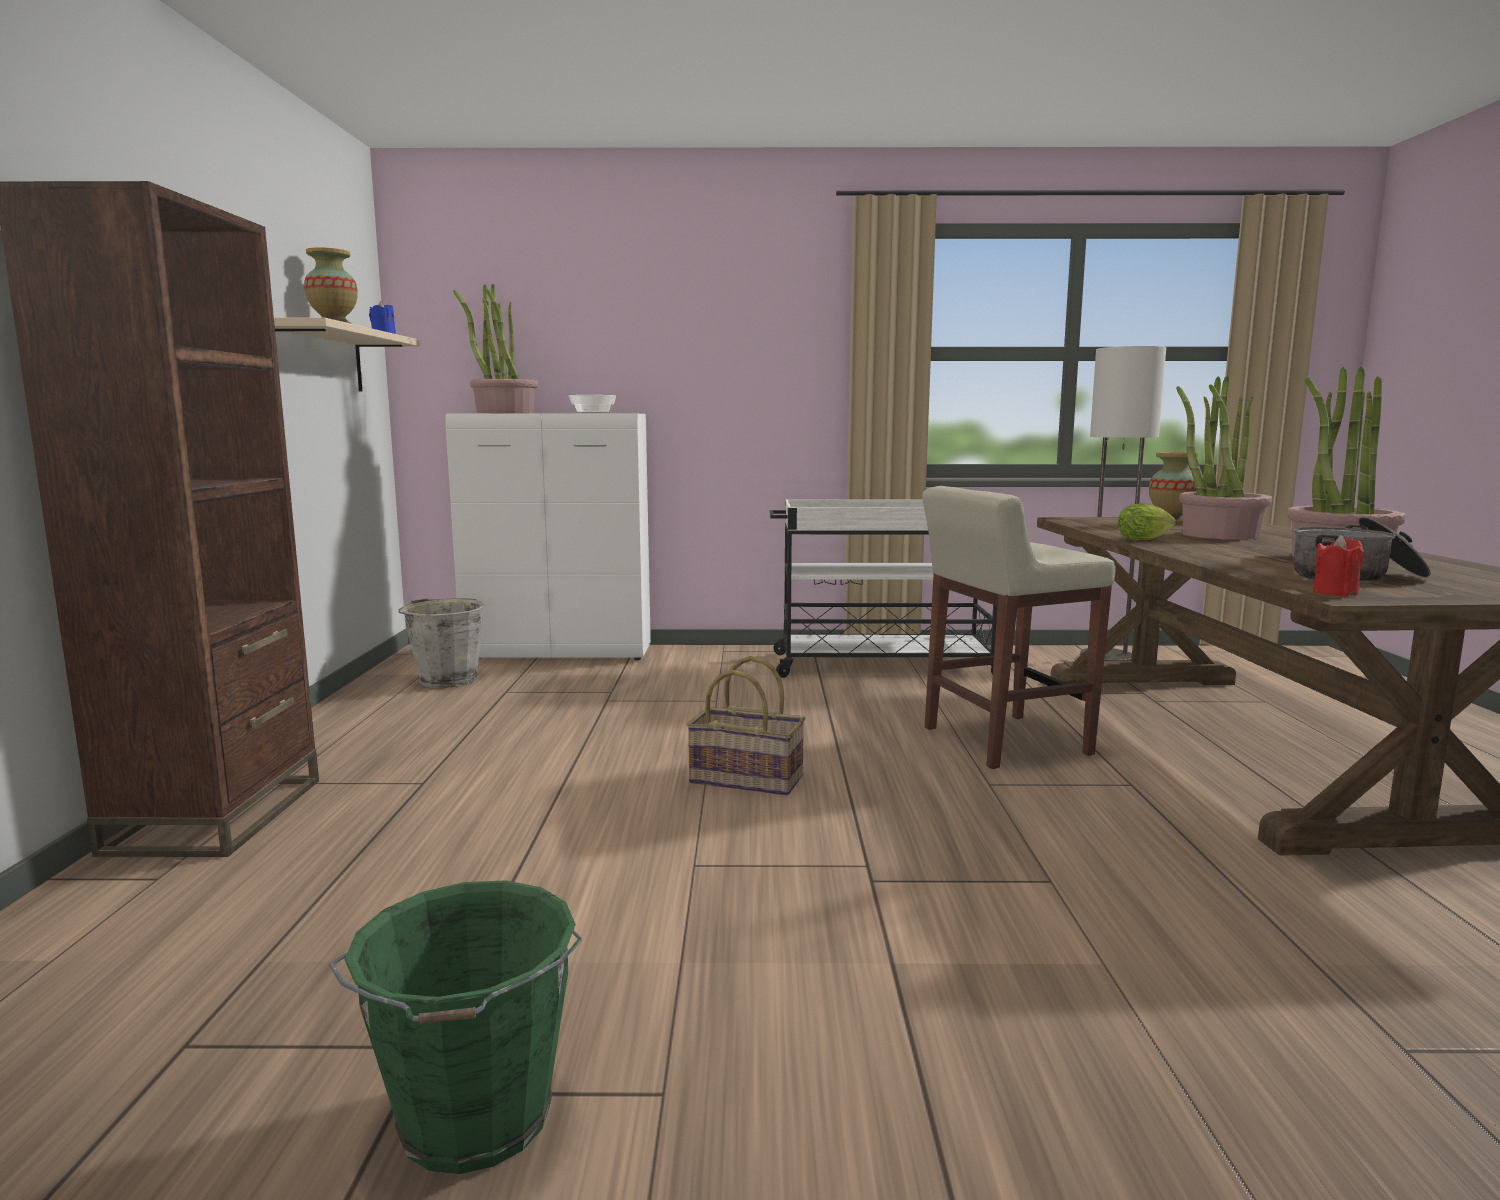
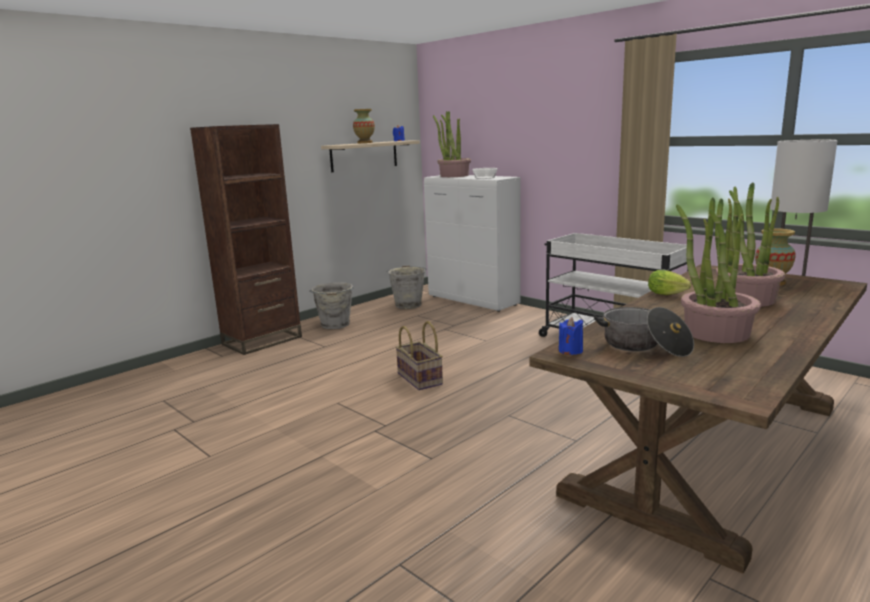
camera: 45 degrees right, 5 degrees up
green bucket [329,880,582,1174] -> none
beige stool [922,486,1116,769] -> none
red candle [1313,535,1364,596] -> blue candle [559,317,583,355]
none -> grey bucket [310,282,354,329]

